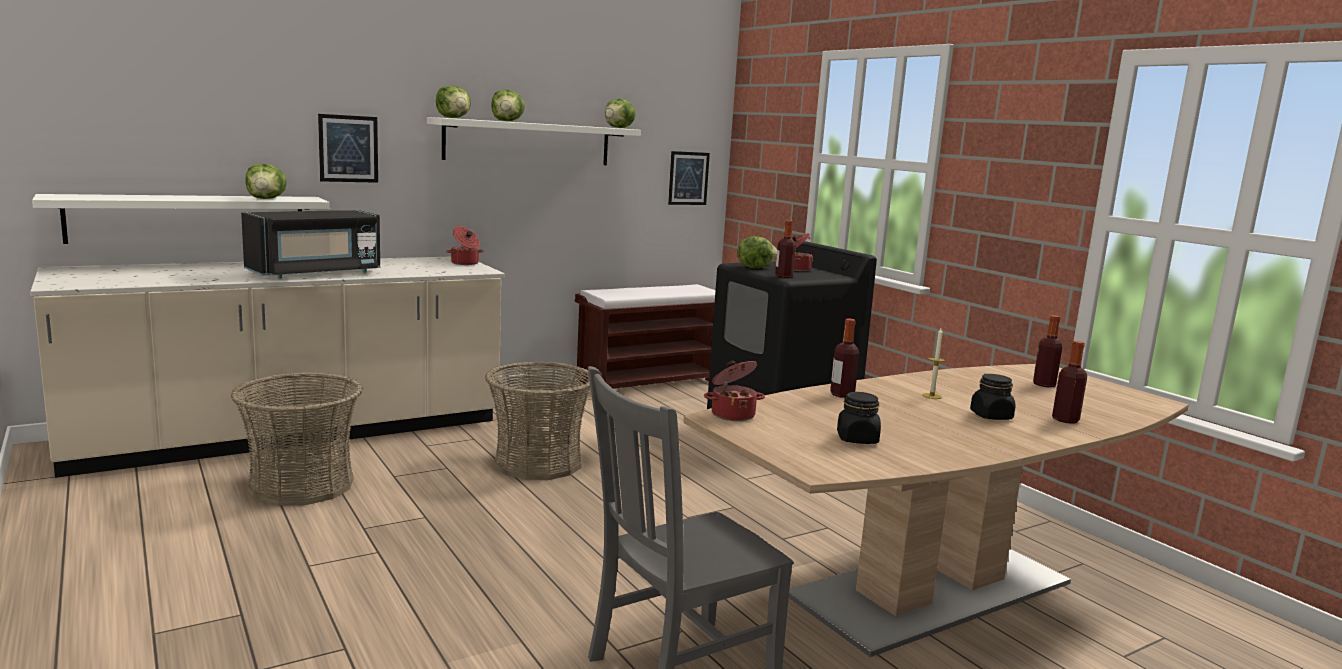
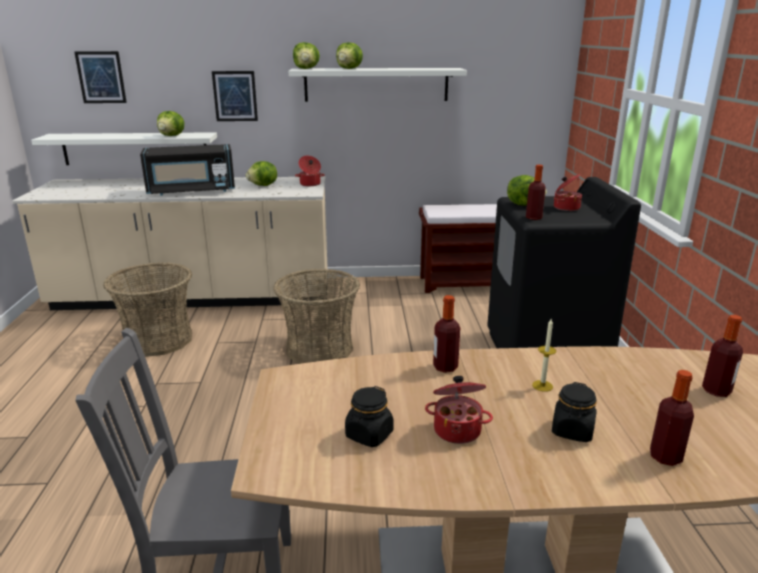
camera: 30 degrees right, 10 degrees up
lettuce [605,99,636,128] -> lettuce moved to [246,161,277,186]
picture [668,151,710,205] -> picture moved to [74,51,127,103]
cooking pot [704,361,765,421] -> cooking pot moved to [425,376,493,444]

